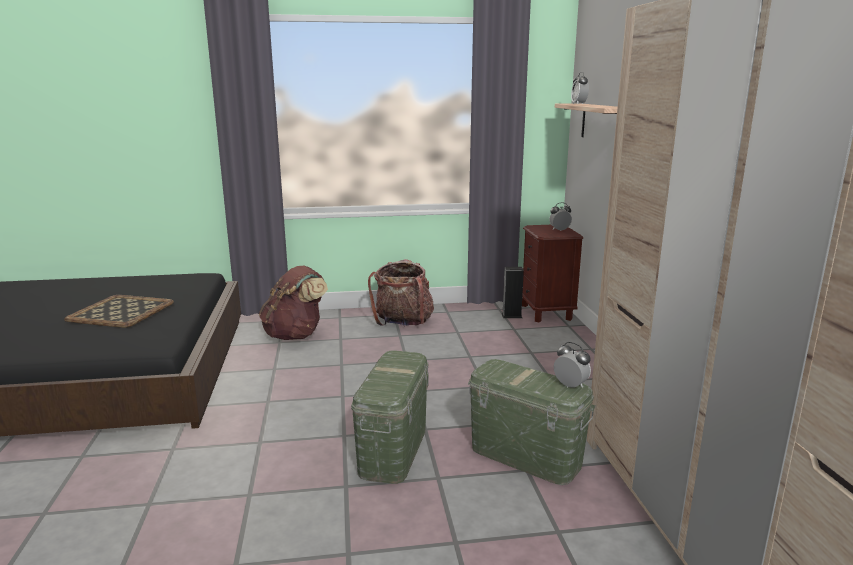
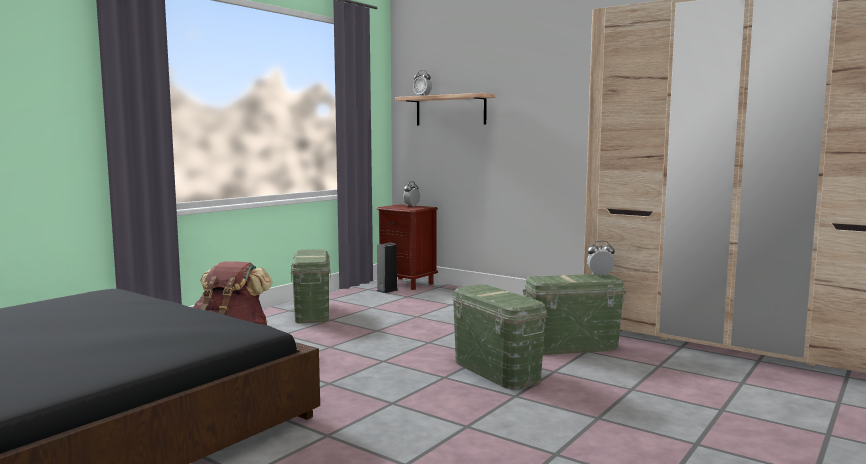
camera: 45 degrees left, 10 degrees down
tray [64,295,174,328] -> none
backpack [368,259,434,326] -> green storage box [291,249,331,323]

